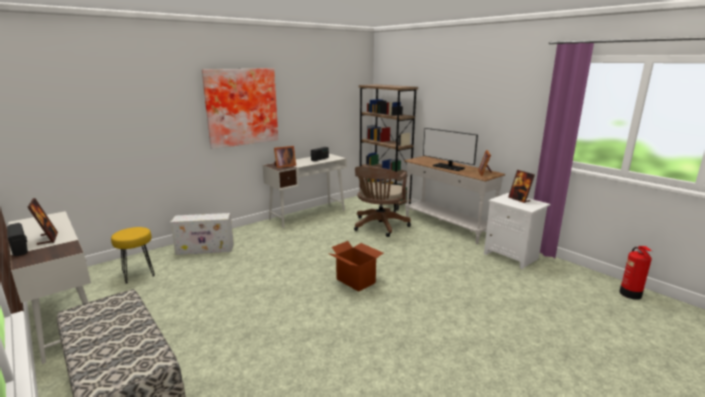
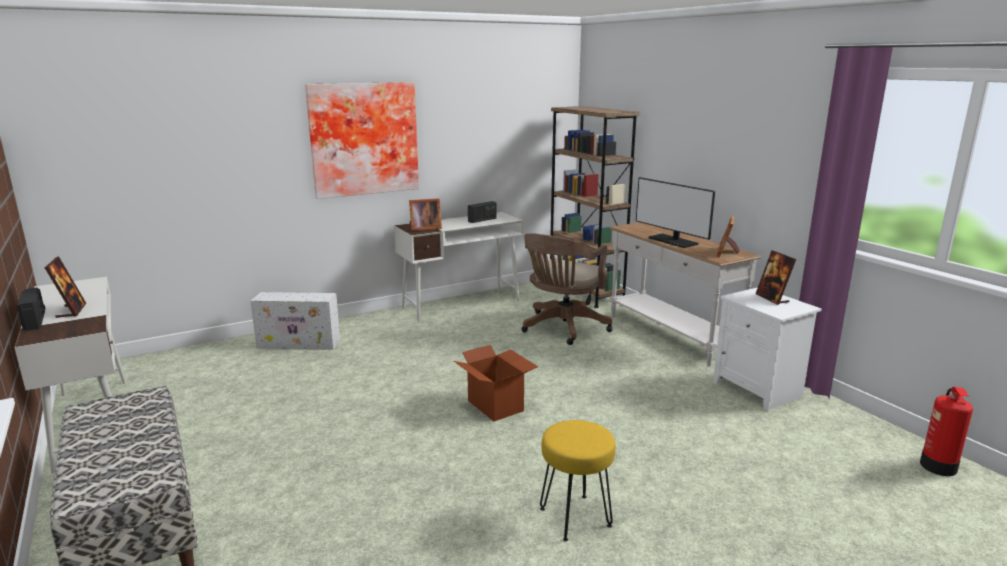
camera: 10 degrees right, 0 degrees up
yellow stool [111,227,155,284] -> yellow stool moved to [540,420,616,541]

